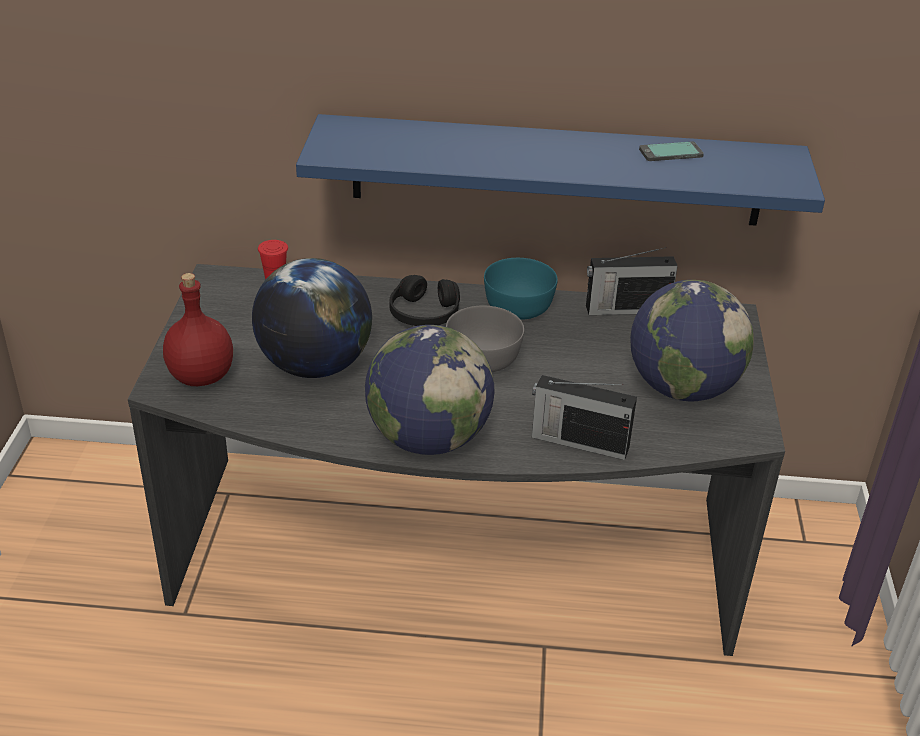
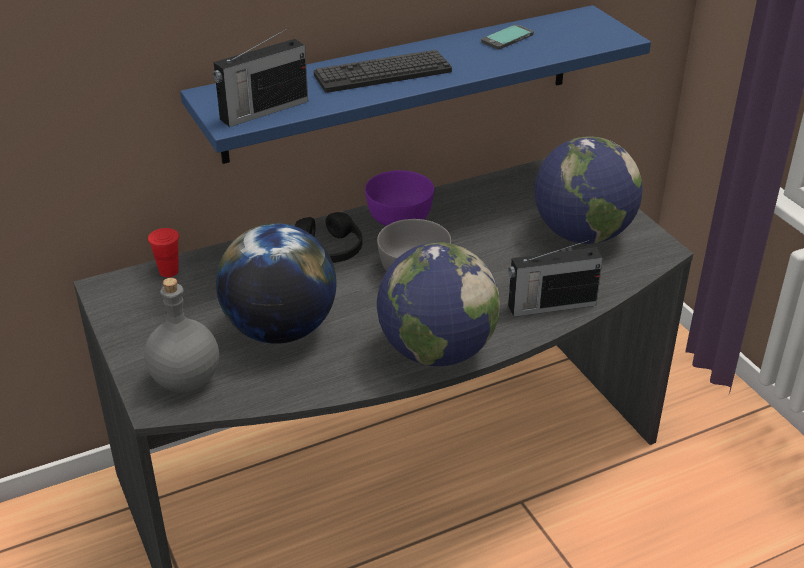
camera: 30 degrees left, 0 degrees up
red bottle [163,273,233,386] -> grey bottle [144,278,219,393]
turquoise bowl [484,258,558,320] -> purple bowl [365,170,434,226]
radio [586,247,678,315] -> radio moved to [213,28,308,127]
none -> keyboard [314,50,452,93]

